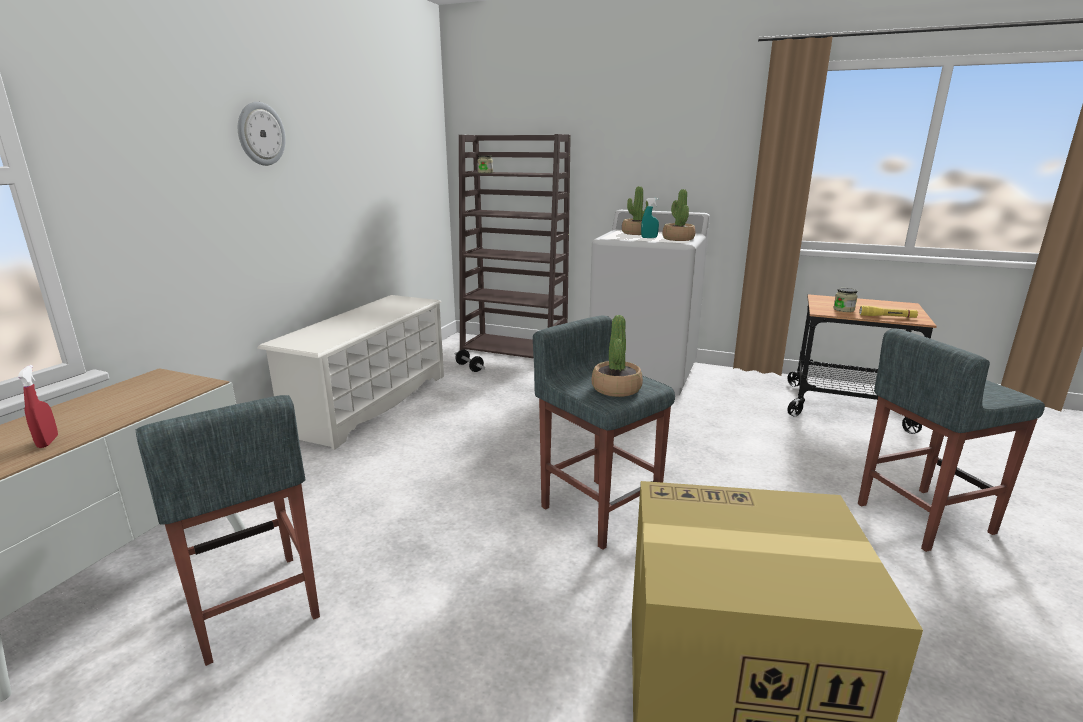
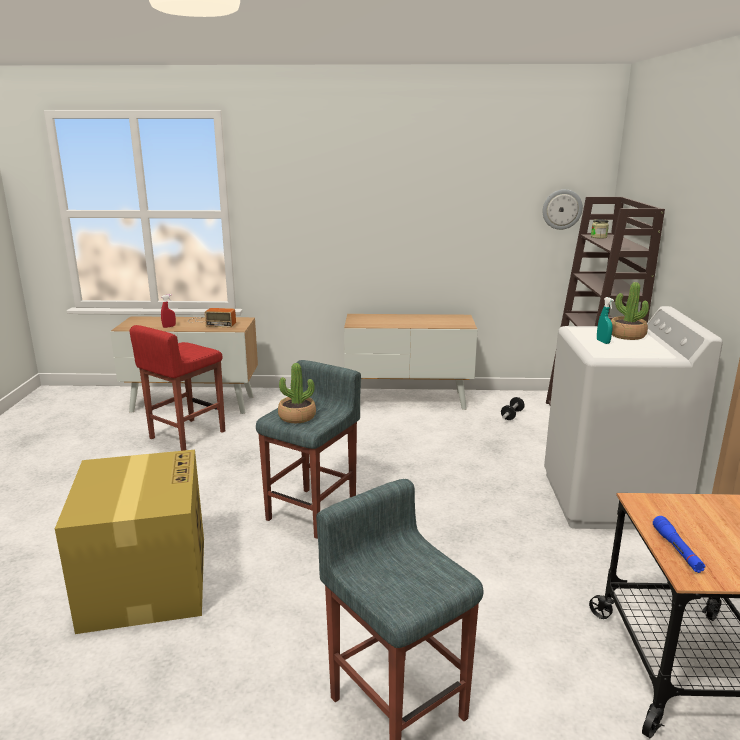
camera: 70 degrees right, 0 degrees up
grey stool [135,395,320,666] -> red stool [130,325,225,451]
wall clock [238,102,286,166] -> wall clock moved to [543,189,583,230]
white shoe rack [257,295,444,450] -> cabinet [344,314,477,410]
potted plant [662,189,695,241] -> none
jar [833,288,857,312] -> none
yellow flashlight [859,306,918,318] -> blue flashlight [653,516,706,573]
none -> radio [188,308,236,327]

